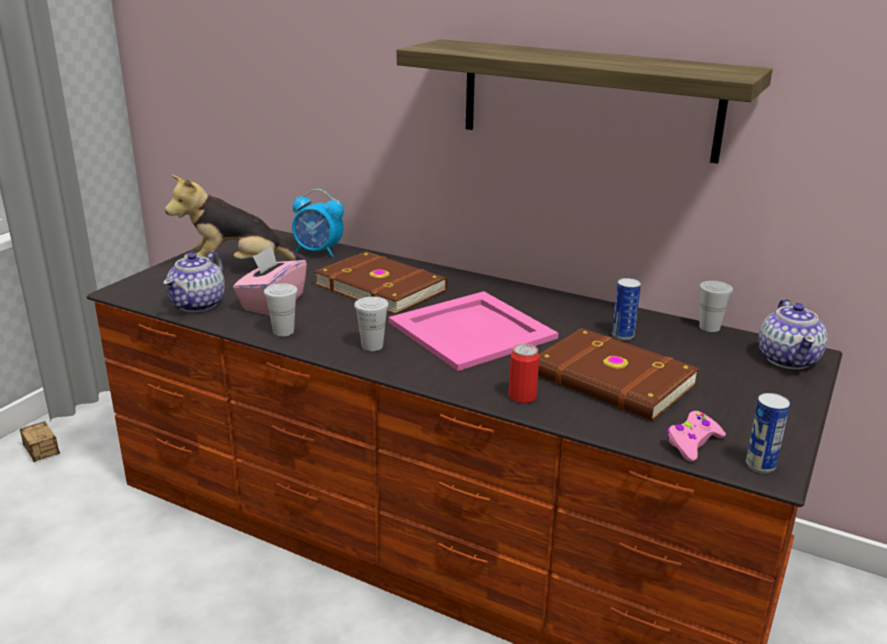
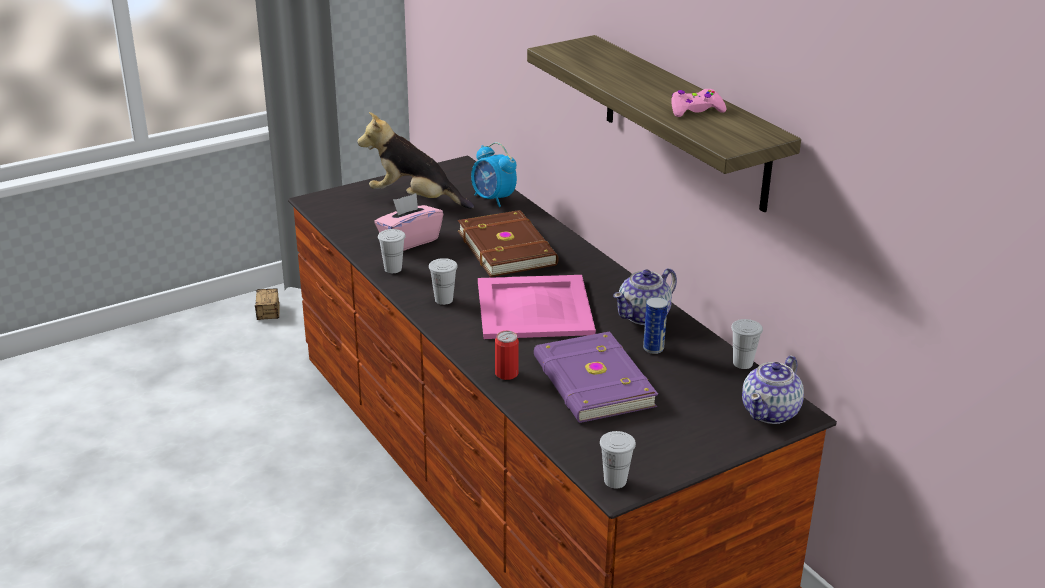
camera: 30 degrees right, 5 degrees up
teapot [163,251,225,312] -> teapot moved to [613,268,677,325]
brown book [538,328,700,421] -> purple book [534,331,658,423]
pink game controller [666,411,726,462] -> pink game controller moved to [671,89,726,117]
can [746,393,790,474] -> white cup [600,431,636,488]

